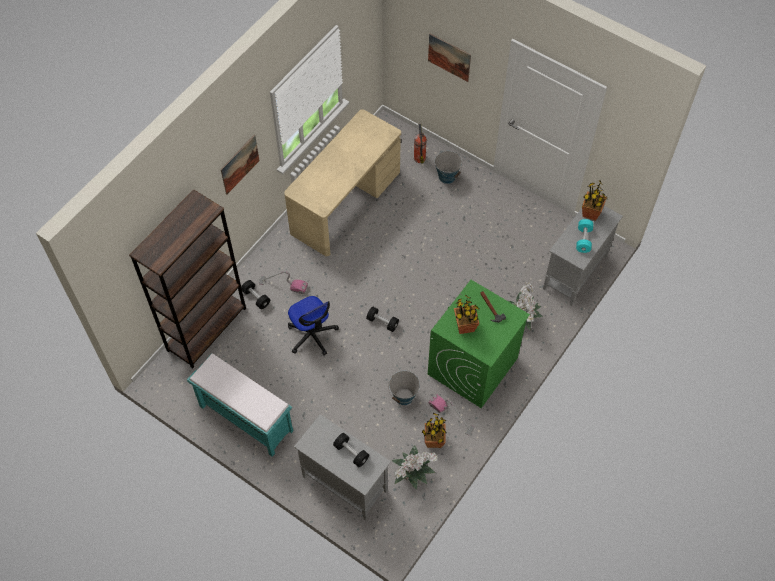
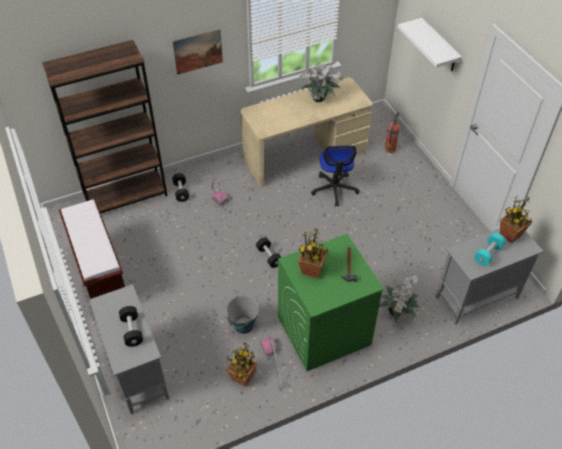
camera: 30 degrees right, 10 degrees down
turquoise bench [187,353,293,457] -> brown bench [59,199,125,299]
office chair [288,296,339,355] -> office chair moved to [311,146,360,206]
potted plant [391,445,438,490] -> potted plant moved to [299,63,343,102]
picture [428,34,471,82] -> white shelf [398,18,462,71]
bucket [435,151,462,184] -> none

